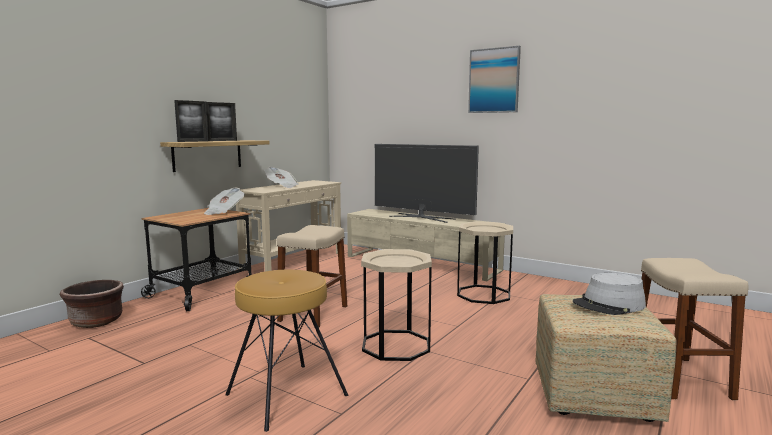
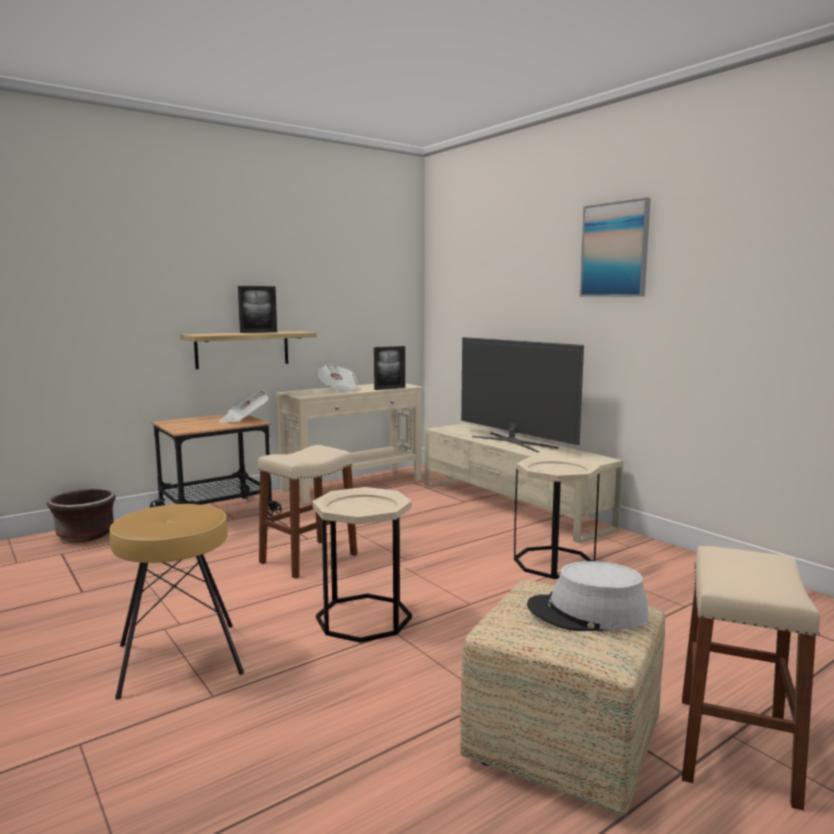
camera: 20 degrees right, 0 degrees up
picture frame [174,100,209,142] -> picture frame moved to [374,346,405,390]

